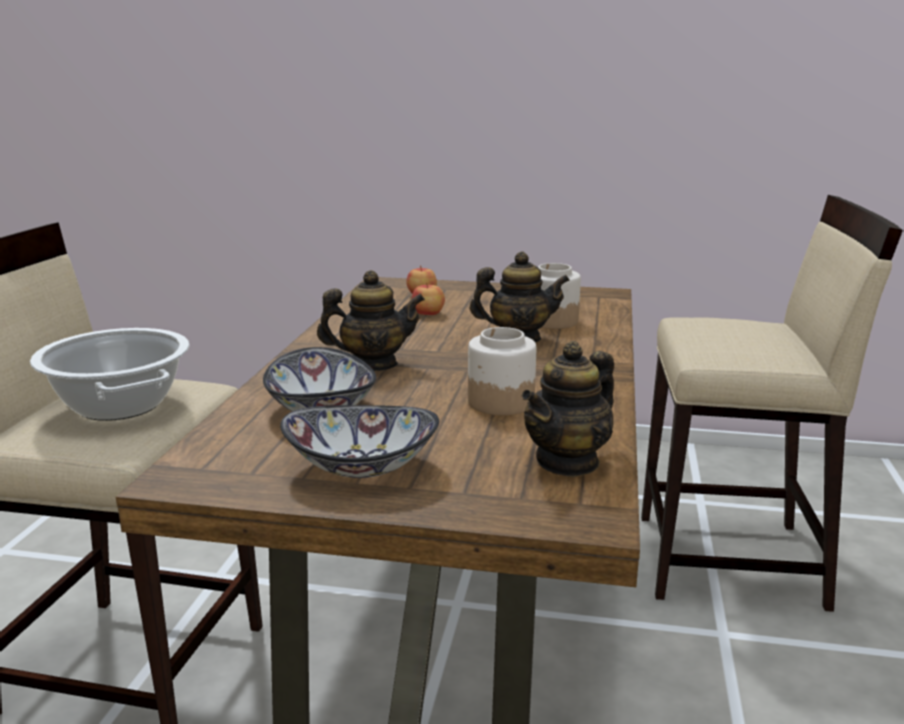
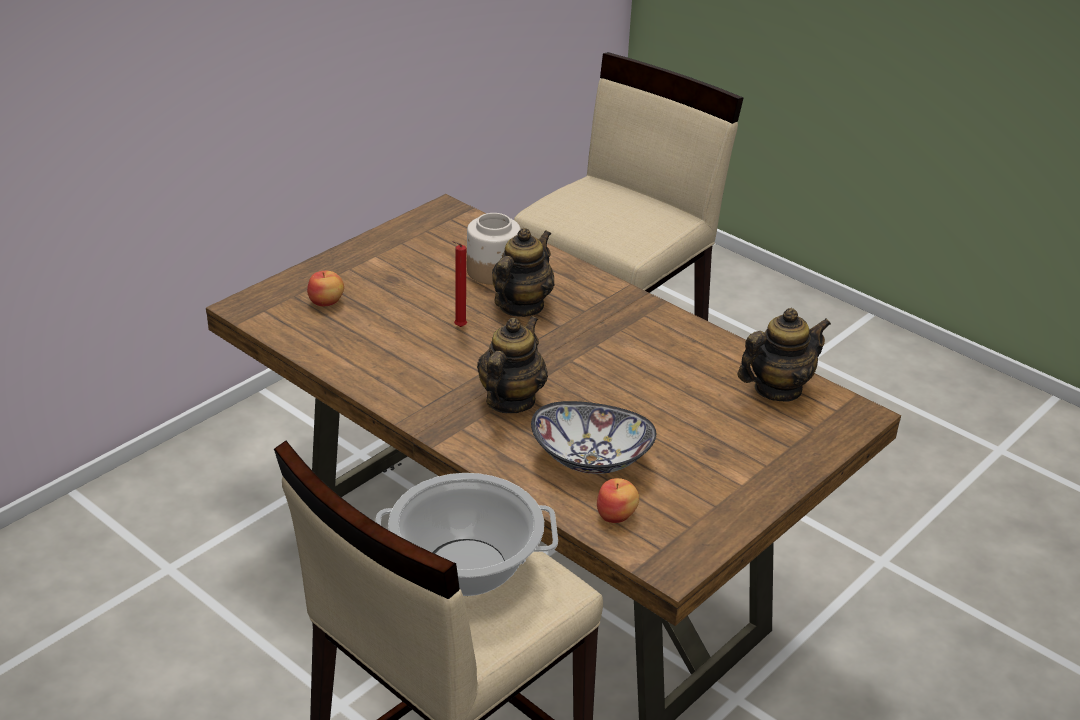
camera: 60 degrees left, 15 degrees up
bowl [280,405,439,478] -> none
apple [412,282,445,315] -> apple moved to [597,478,639,523]
jar [468,327,536,415] -> none
teapot [522,341,614,477] -> teapot turned 105 degrees counterclockwise [738,308,831,402]
none -> red candle [452,241,467,327]

